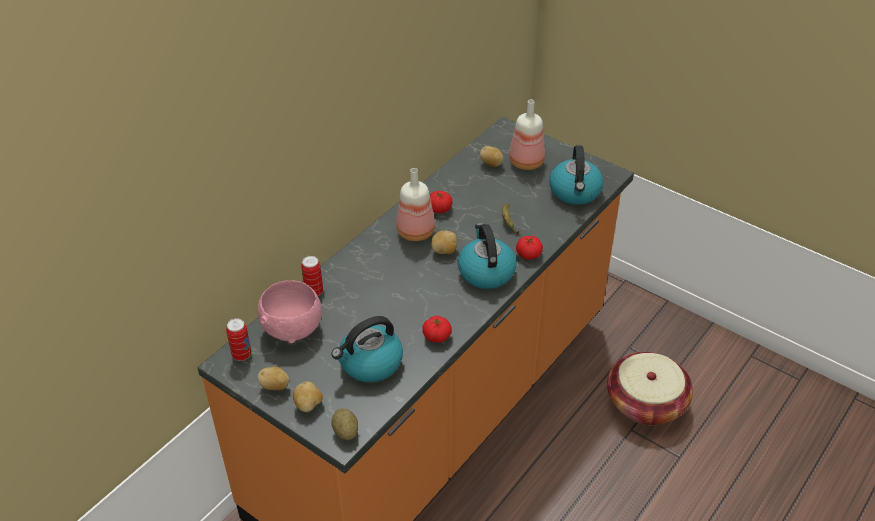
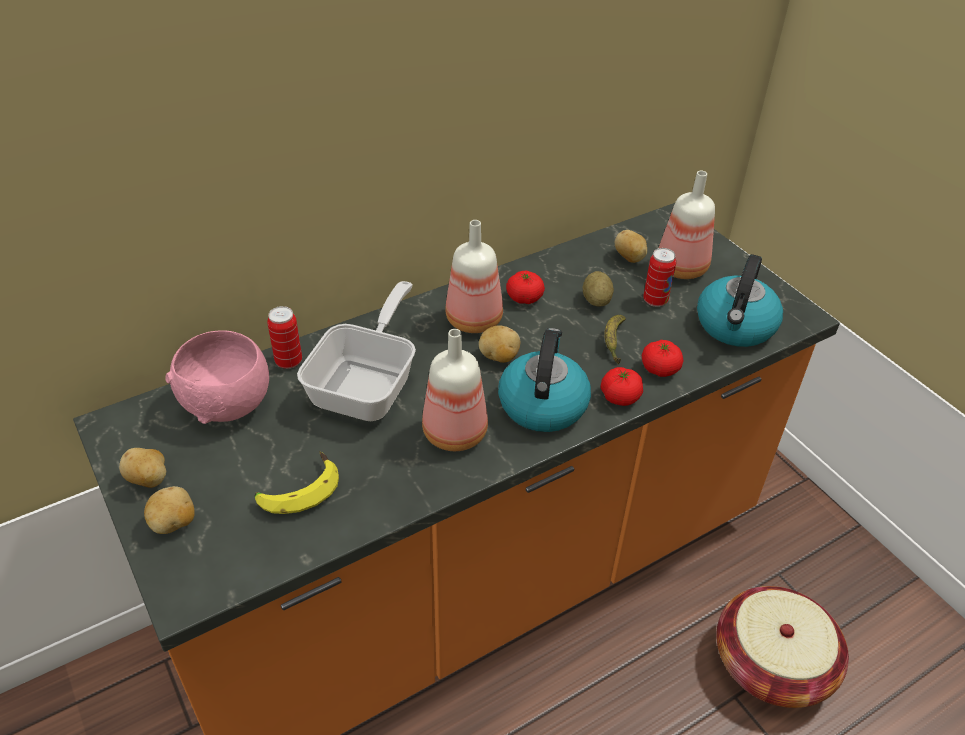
camera: 20 degrees right, 0 degrees up
can [226,318,252,361] -> can moved to [643,248,676,307]
kettle [331,316,403,382] -> banana [254,451,339,514]
potato [331,408,358,440] -> potato moved to [583,271,614,307]
tomato [422,316,452,343] -> tomato moved to [642,340,683,377]
none -> frying pan [297,281,416,421]
none -> bottle [422,329,488,451]

